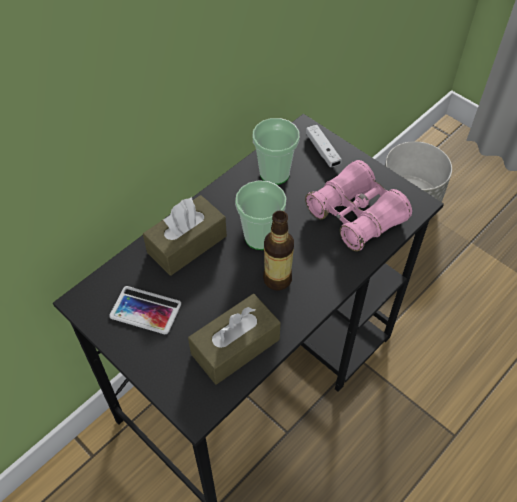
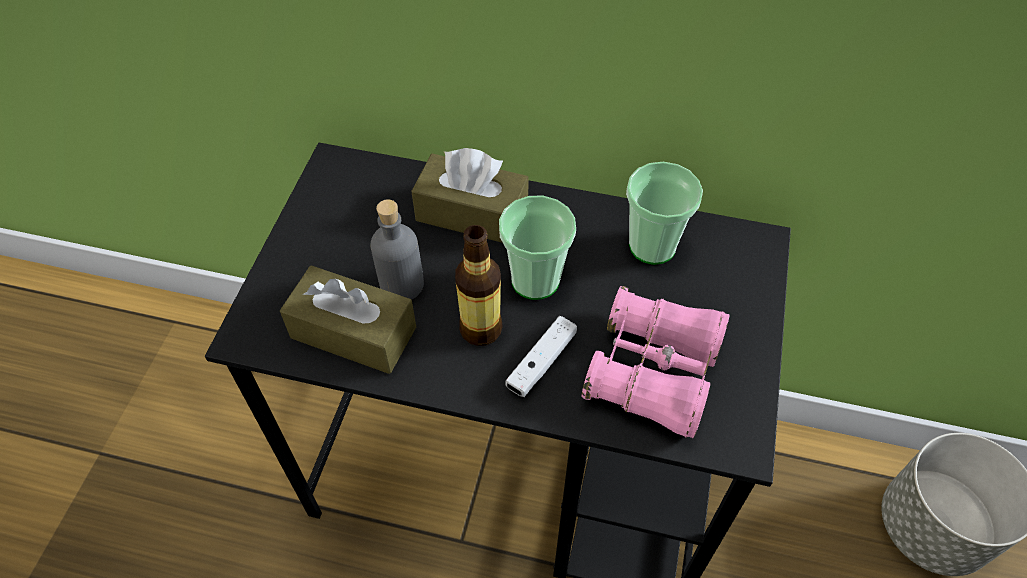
camera: 60 degrees right, 0 degrees up
phone [109,286,181,334] -> none
white game controller [306,125,342,167] -> white game controller moved to [505,316,577,397]
none -> grey bottle [370,199,424,300]

